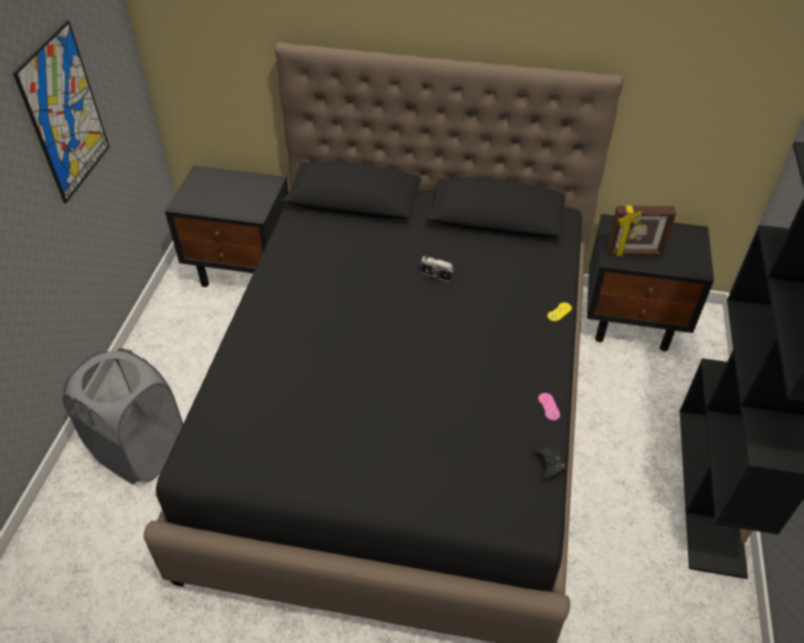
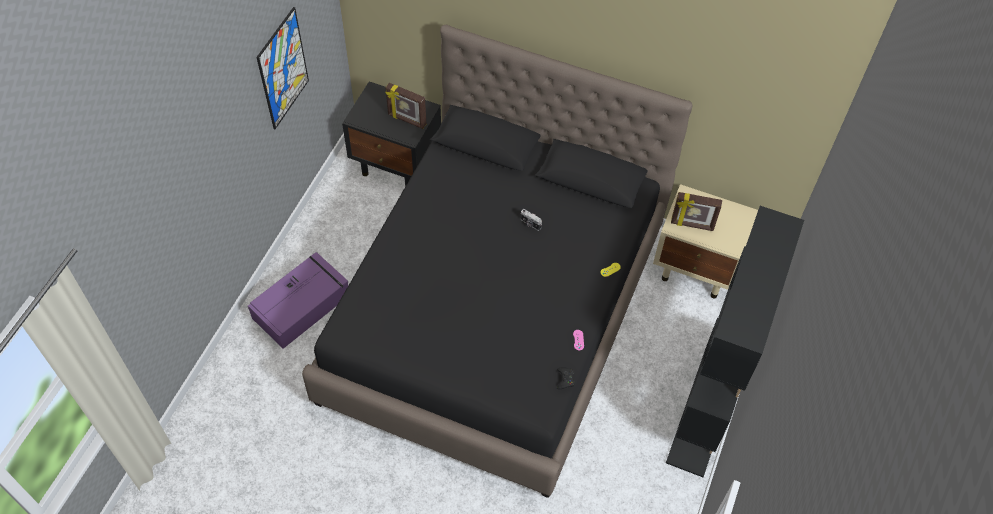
camera: 10 degrees right, 10 degrees up
grey laundry basket [63,348,183,484] -> purple storage box [248,252,349,349]
black nightstand [587,214,714,351] -> beige nightstand [653,184,758,298]
none -> picture frame [385,83,426,129]

